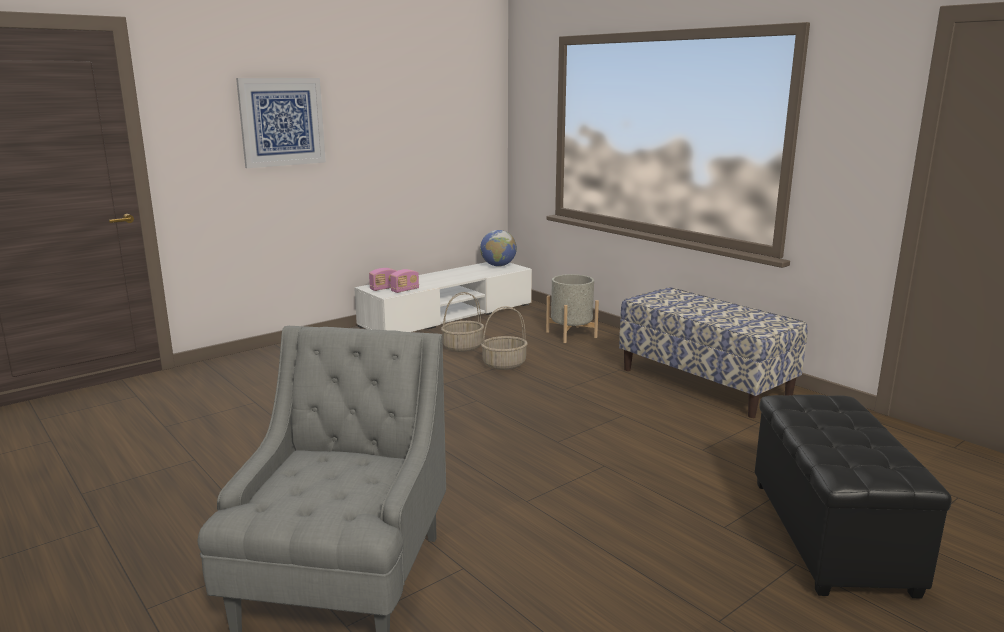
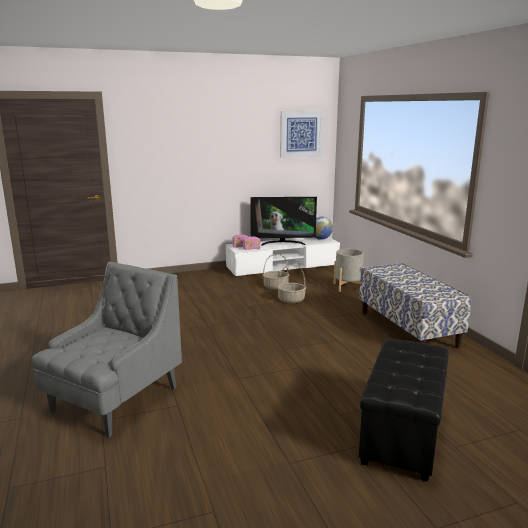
camera: 20 degrees right, 0 degrees up
picture [236,78,326,168] -> picture moved to [280,111,323,158]
none -> television [250,197,317,246]

